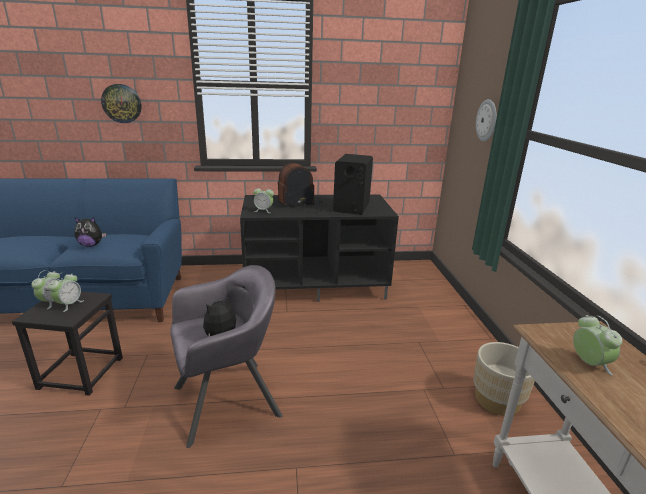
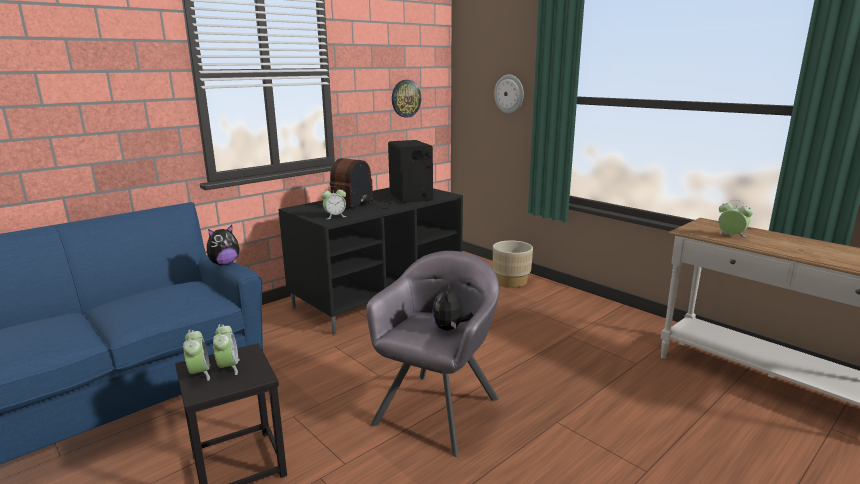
camera: 35 degrees left, 5 degrees down
plush toy [74,217,106,247] -> plush toy moved to [207,225,239,265]
wall clock [101,84,142,123] -> wall clock moved to [392,80,421,118]
beige planter [473,342,535,416] -> beige planter moved to [493,240,533,287]

